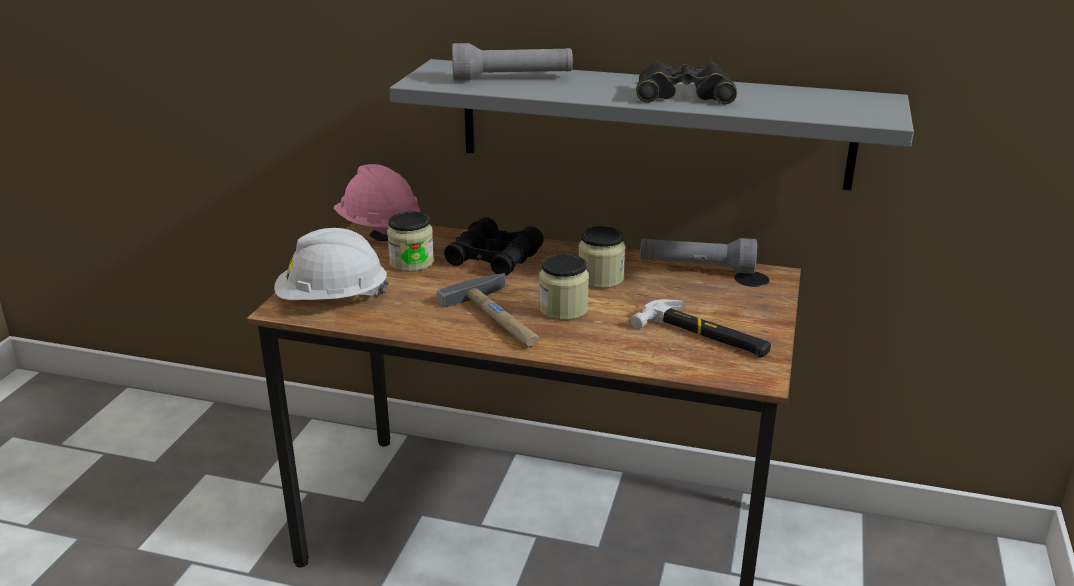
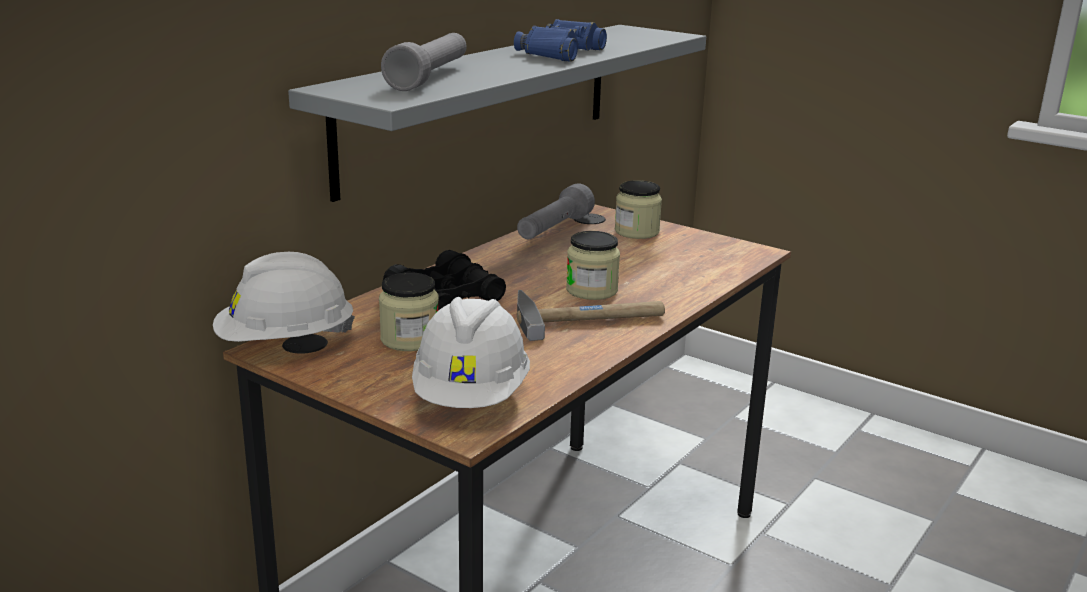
camera: 70 degrees left, 5 degrees down
pink hard hat [333,164,421,235] -> white hard hat [213,252,355,342]
jar [579,226,626,289] -> jar moved to [615,180,662,239]
hammer [631,299,771,358] -> none
black binoculars [636,61,737,105] -> blue binoculars [514,19,607,62]

